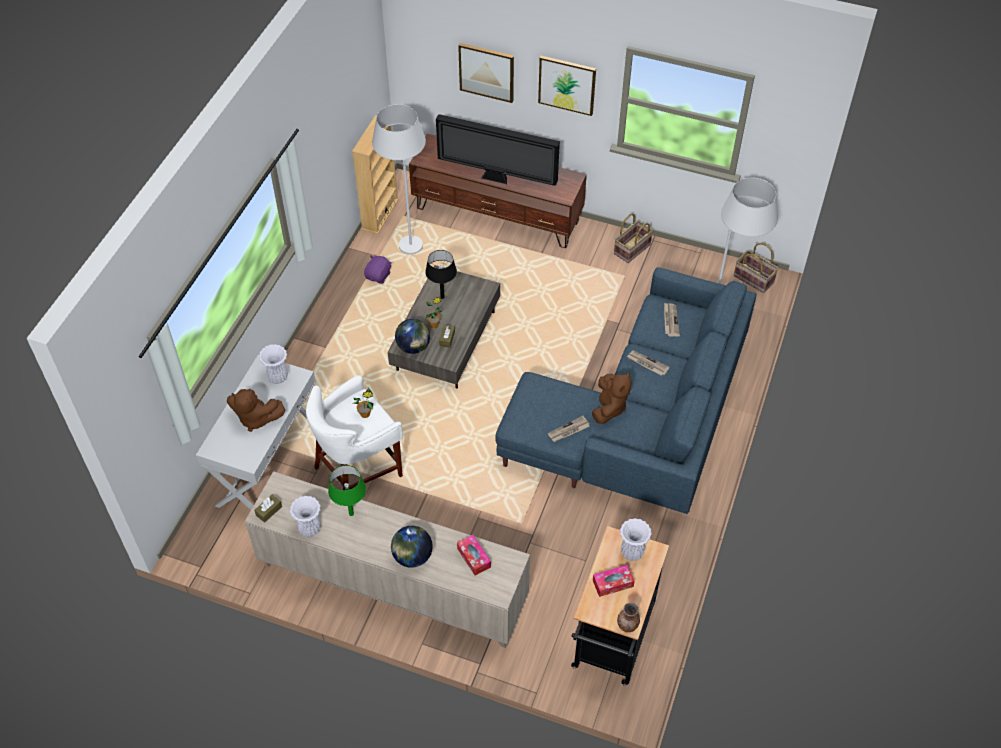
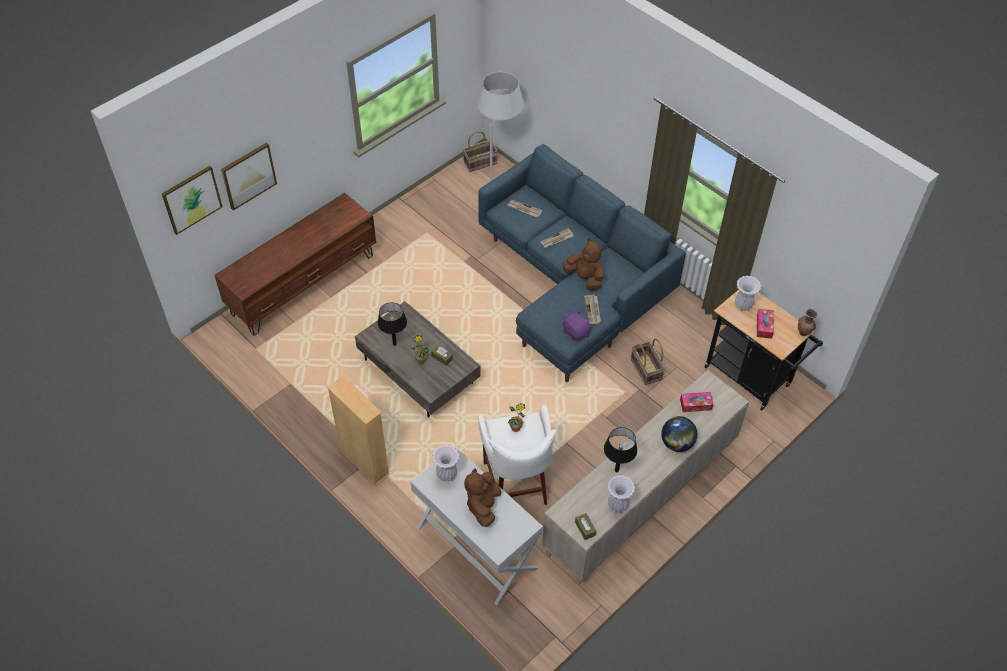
camera: 65 degrees left, 0 degrees up
brown plush toy [227,389,286,432] -> brown plush toy turned 150 degrees clockwise [464,468,502,527]
green table lamp [328,465,366,516] -> black table lamp [604,427,637,472]
beige bookcase [352,116,399,234] -> beige bookcase moved to [327,376,390,485]
purple plush toy [364,255,391,284] -> purple plush toy moved to [562,311,591,341]
white floor lamp [372,104,426,255] -> none
globe [395,319,430,354] -> none
television [436,114,560,186] -> none
picture [538,56,596,116] -> picture moved to [162,166,222,235]
basket [614,214,653,263] -> basket moved to [631,338,665,385]

